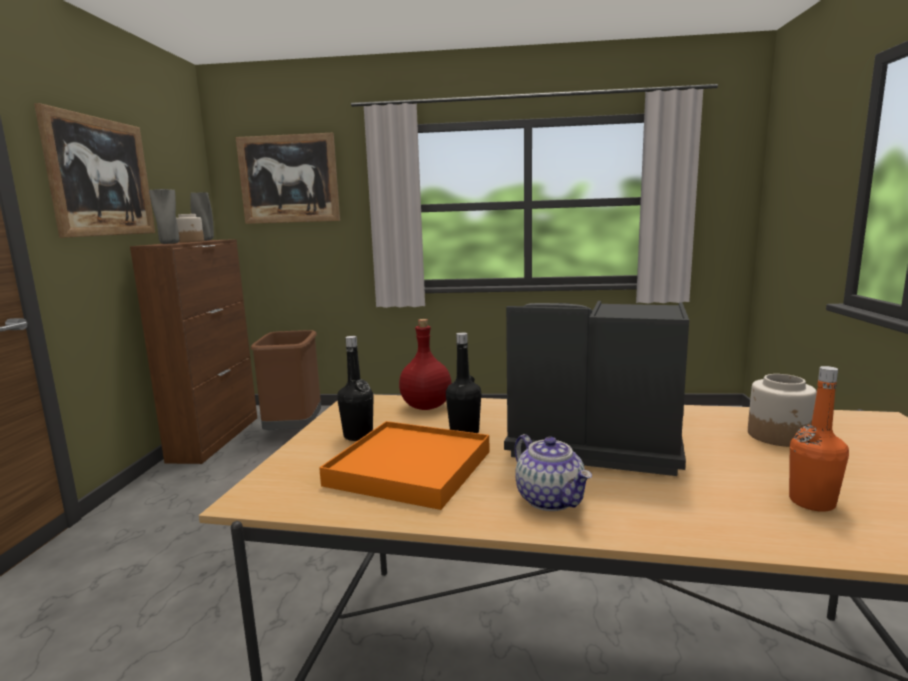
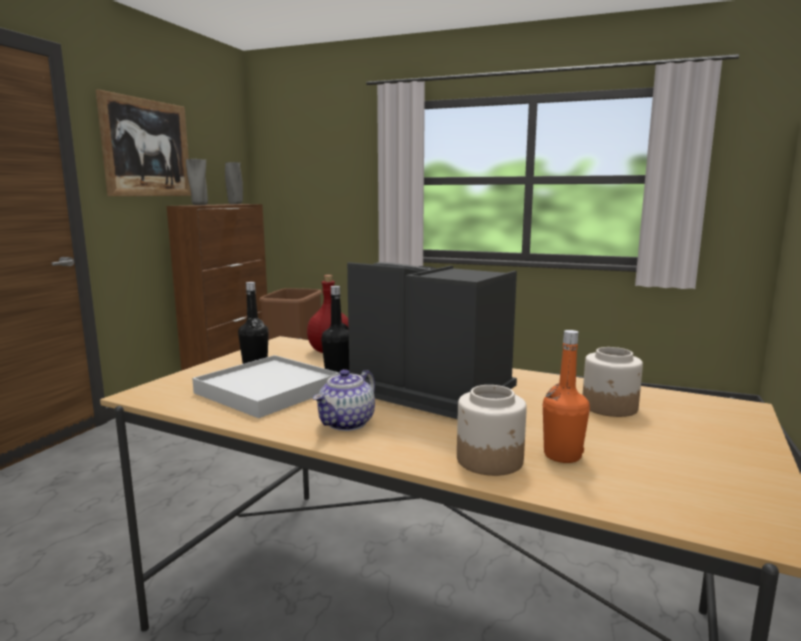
camera: 15 degrees right, 0 degrees up
jar [176,214,204,242] -> jar moved to [457,385,527,476]
picture [236,133,340,224] -> none
orange tray [319,421,490,510] -> white tray [192,355,340,418]
teapot [514,434,592,511] -> teapot turned 45 degrees clockwise [313,369,375,431]

